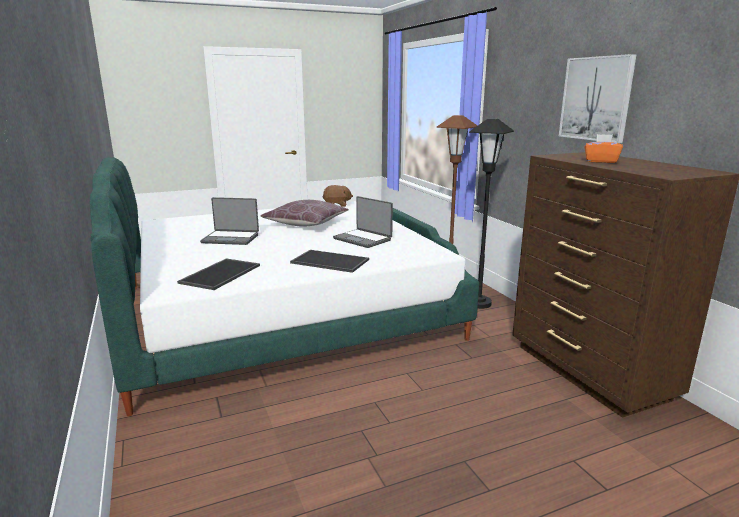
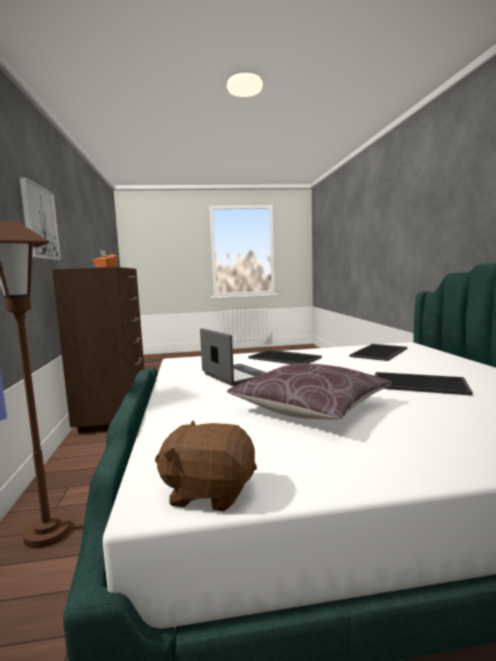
camera: 165 degrees left, 10 degrees down
laptop [200,197,259,245] -> tray [375,372,473,396]
black floor lamp [469,118,514,309] -> none

